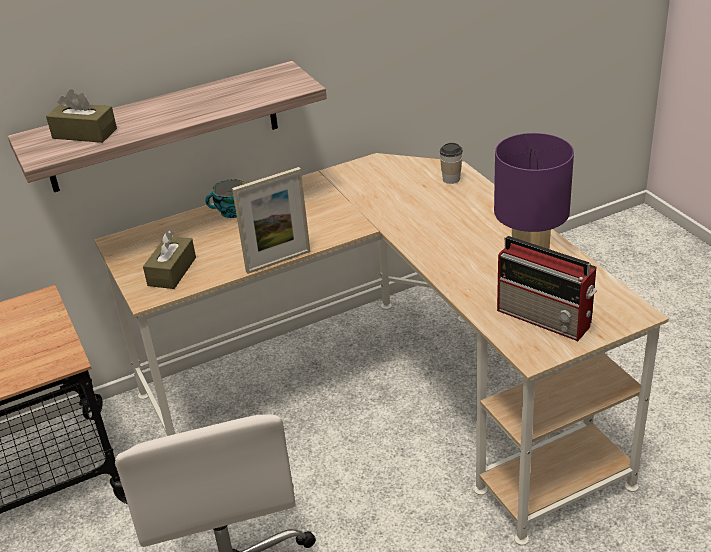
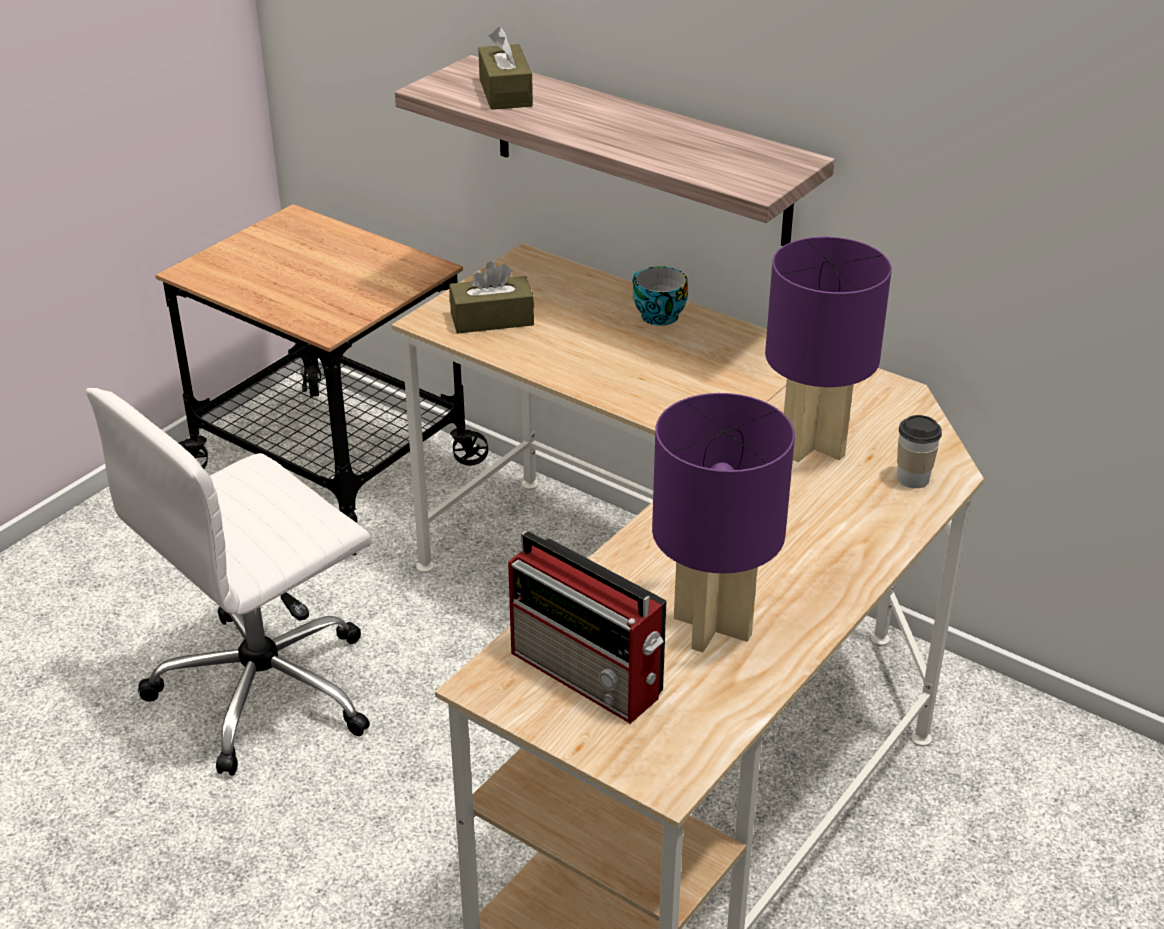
camera: 60 degrees right, 0 degrees up
picture frame [232,167,310,274] -> none
radio [497,236,597,341] -> radio turned 60 degrees counterclockwise [508,531,667,724]
none -> purple table lamp [765,237,892,462]

